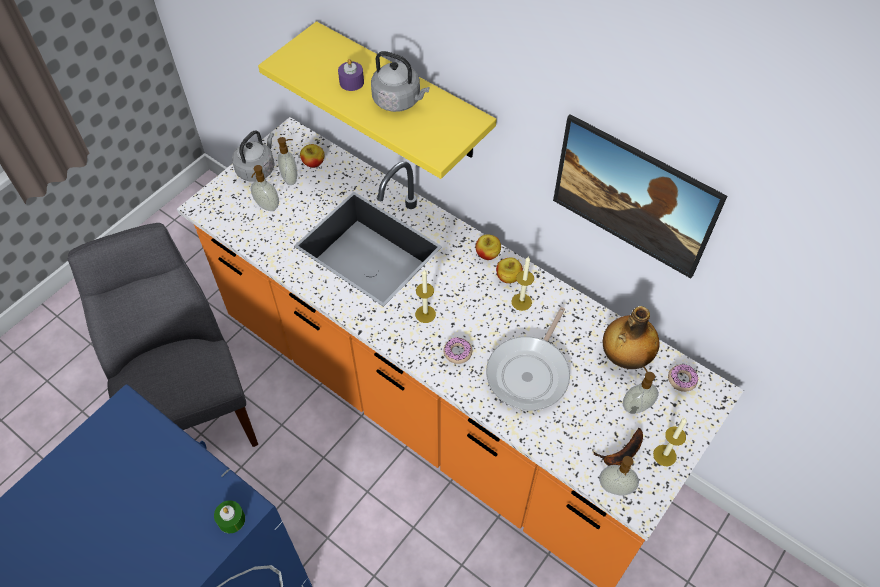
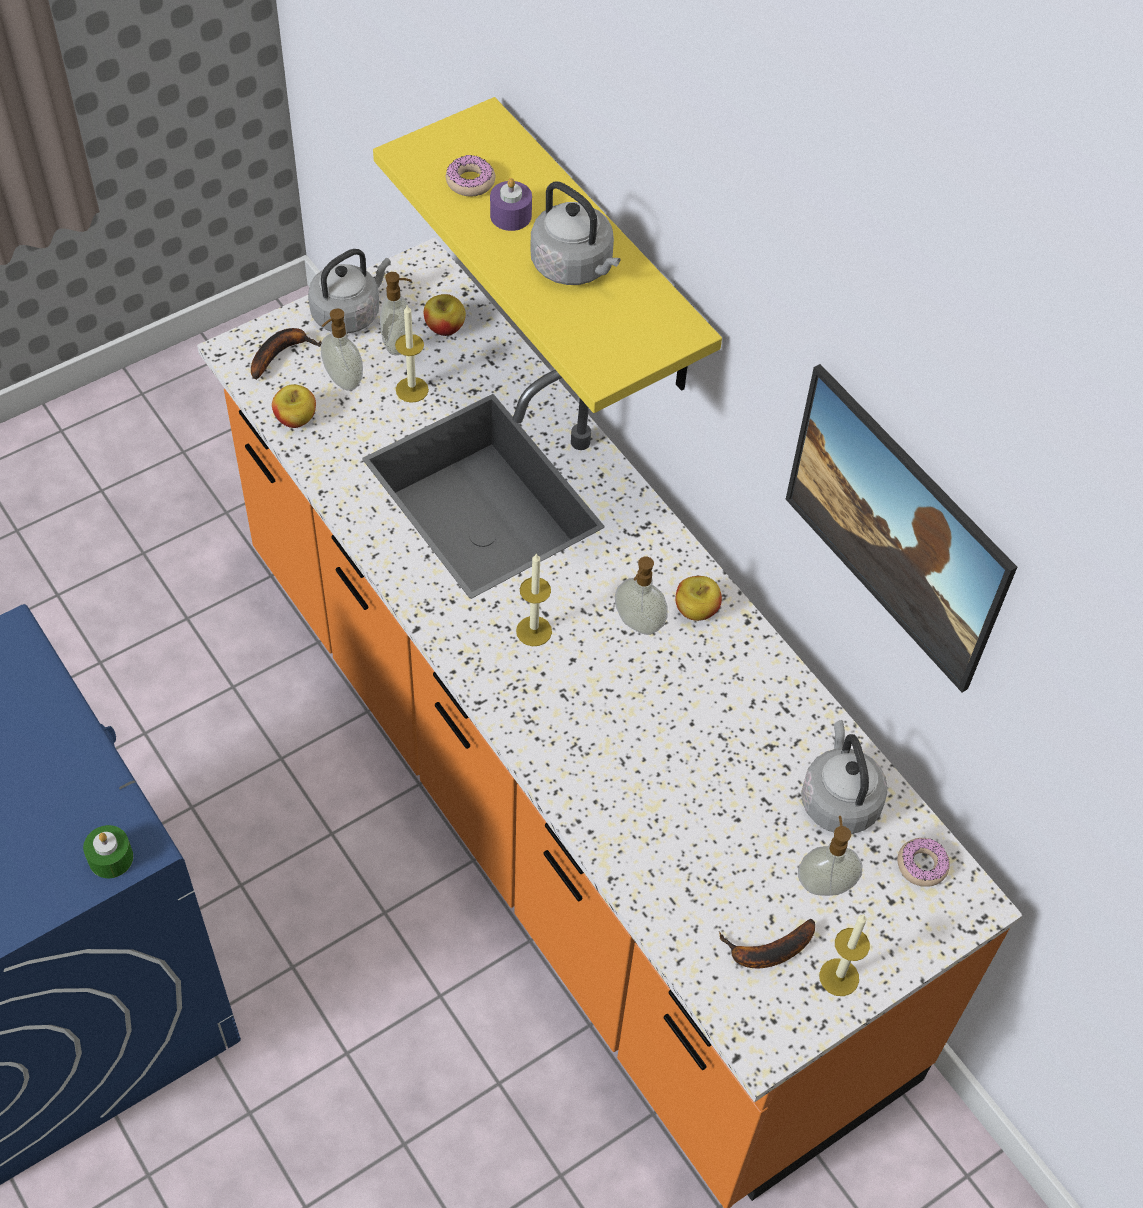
camera: 15 degrees right, 0 degrees up
grey chair [68,223,258,447] -> none
donut [444,337,472,364] -> donut moved to [446,155,495,196]
apple [476,234,501,260] -> apple moved to [272,384,316,428]
frying pan [486,307,570,411] -> none
candle [511,257,534,311] -> candle moved to [395,304,429,403]
soap dispenser [599,456,639,496] -> soap dispenser moved to [615,557,667,635]
bottle [603,306,660,369] -> grey kettle [801,720,888,834]
none -> banana [251,328,322,380]

